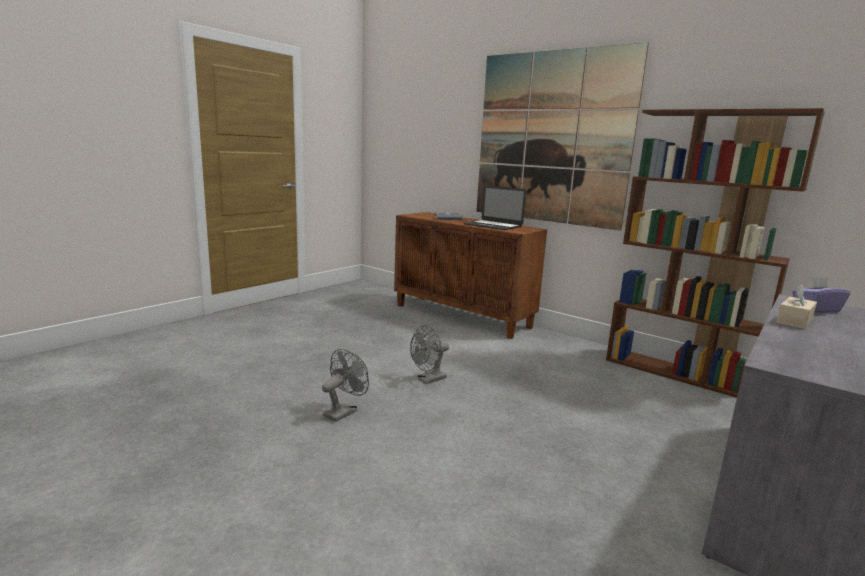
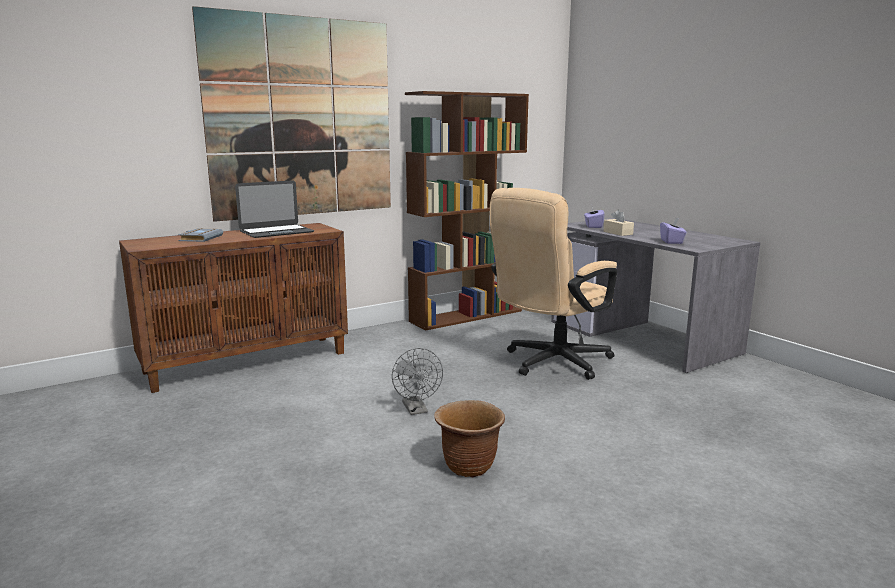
camera: 70 degrees left, 0 degrees up
grey fan [322,349,369,422] -> brown planter [434,400,505,477]
none -> beige office chair [490,188,617,380]
none -> purple tissue box [660,217,687,244]

